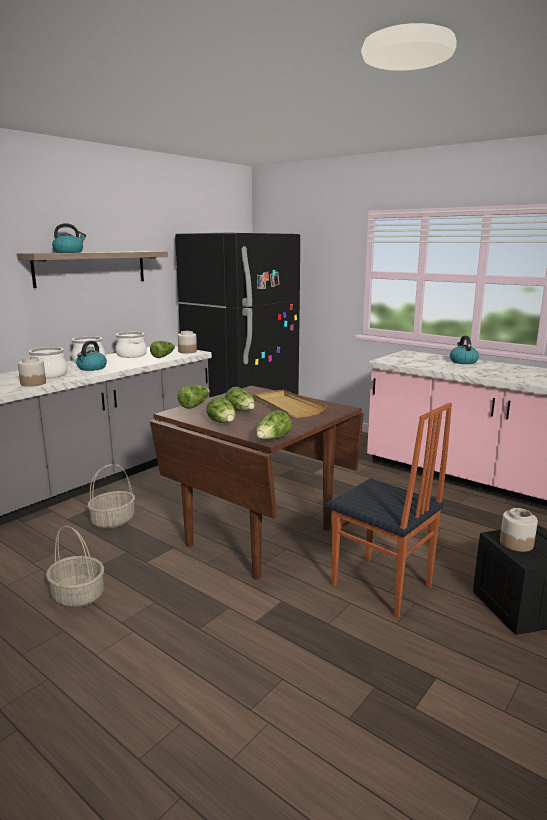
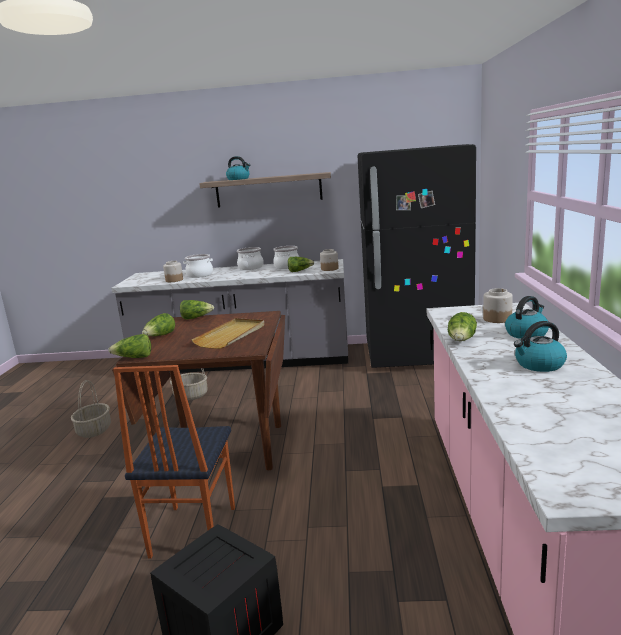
camera: 55 degrees right, 0 degrees up
kettle [76,341,107,371] -> kettle moved to [514,321,567,372]
lettuce [225,387,255,411] -> lettuce moved to [448,312,477,341]
jar [500,508,538,552] -> jar moved to [483,288,513,323]

